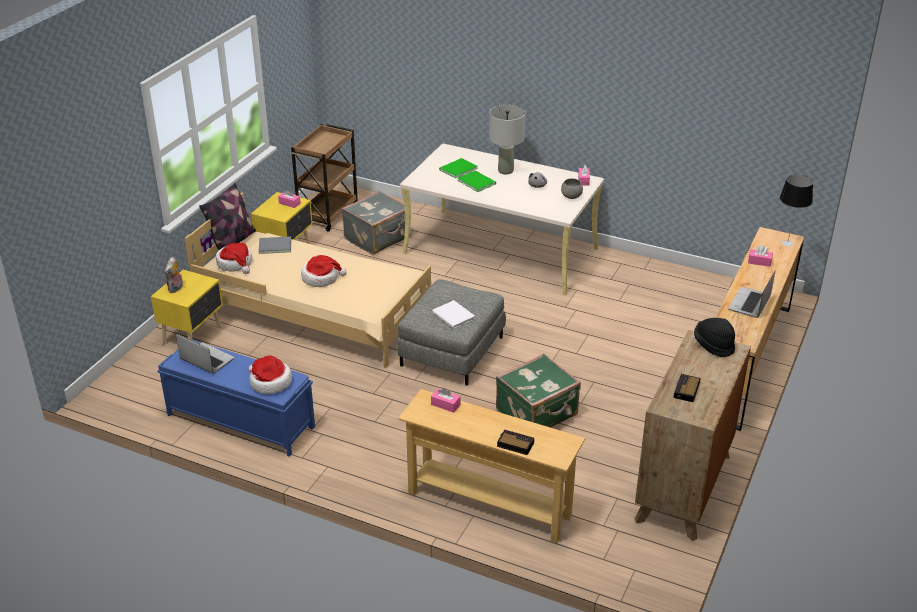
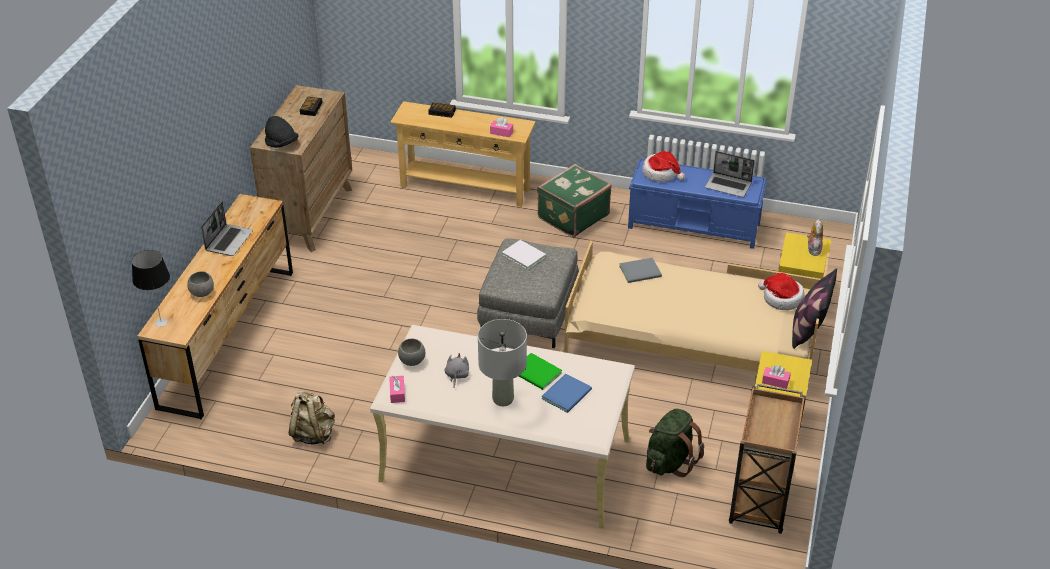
camera: 170 degrees right, 5 degrees up
grey book [259,236,291,254] -> grey book moved to [619,258,662,283]
hat [301,255,347,287] -> none
grey suitcase [342,191,411,255] -> green backpack [646,408,704,477]
green book [439,158,478,179] -> blue book [542,373,592,413]
green suitcase [496,353,581,428] -> green suitcase moved to [537,164,612,237]
pink tissue box [748,245,773,267] -> grey bowl [187,271,214,297]
none -> beige backpack [289,391,335,444]

